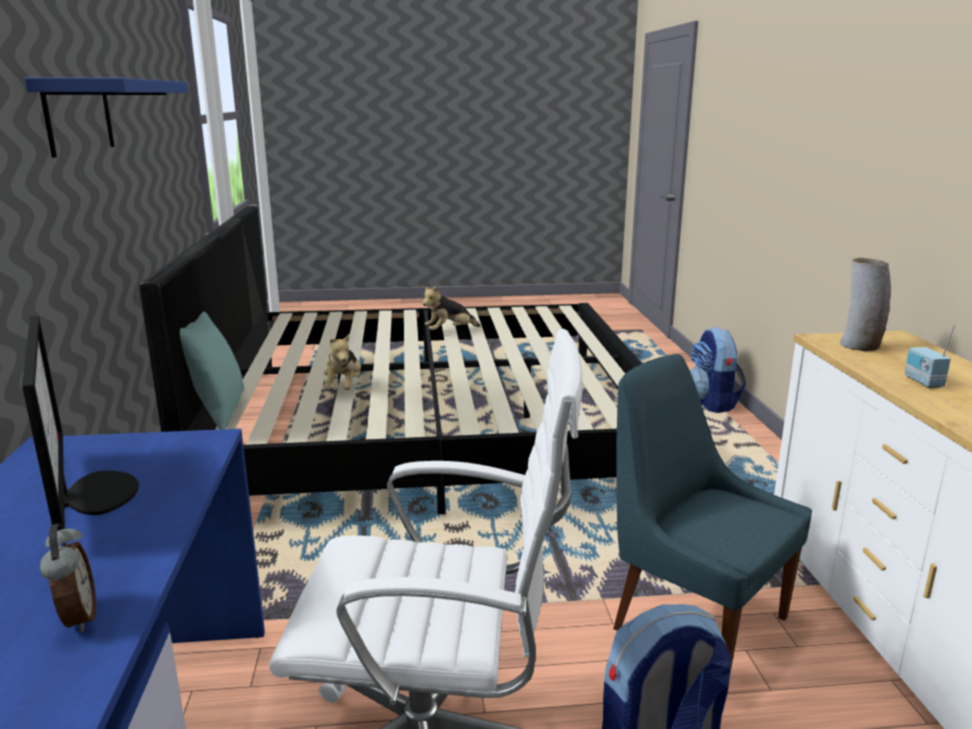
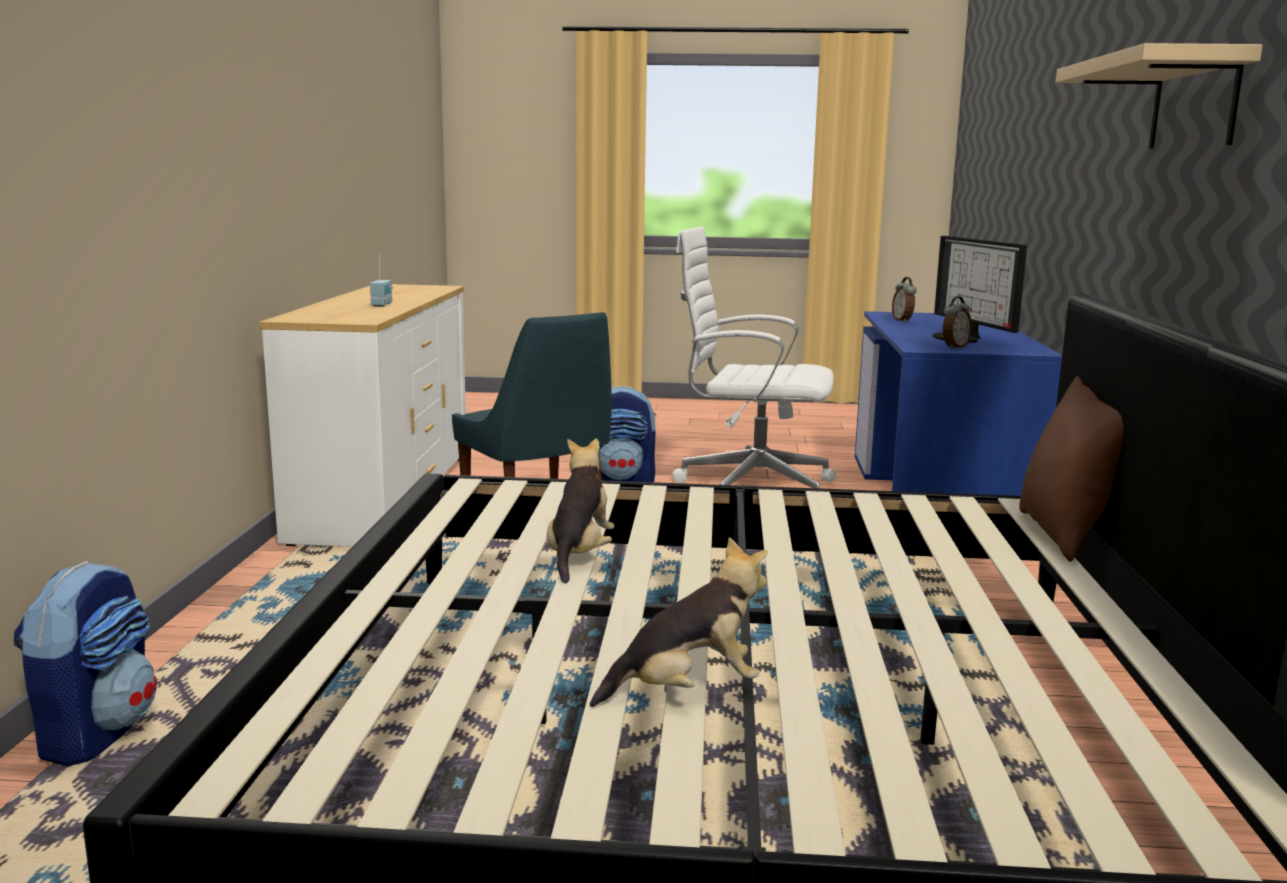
camera: 170 degrees left, 5 degrees down
blue shelf [25,78,188,157] -> beige shelf [1056,43,1263,149]
turquoise pillow [180,312,245,429] -> brown pillow [1019,376,1123,562]
plush toy [323,333,361,390] -> plush toy moved to [547,438,615,583]
vase [840,257,891,351] -> none
none -> alarm clock [943,296,972,349]

